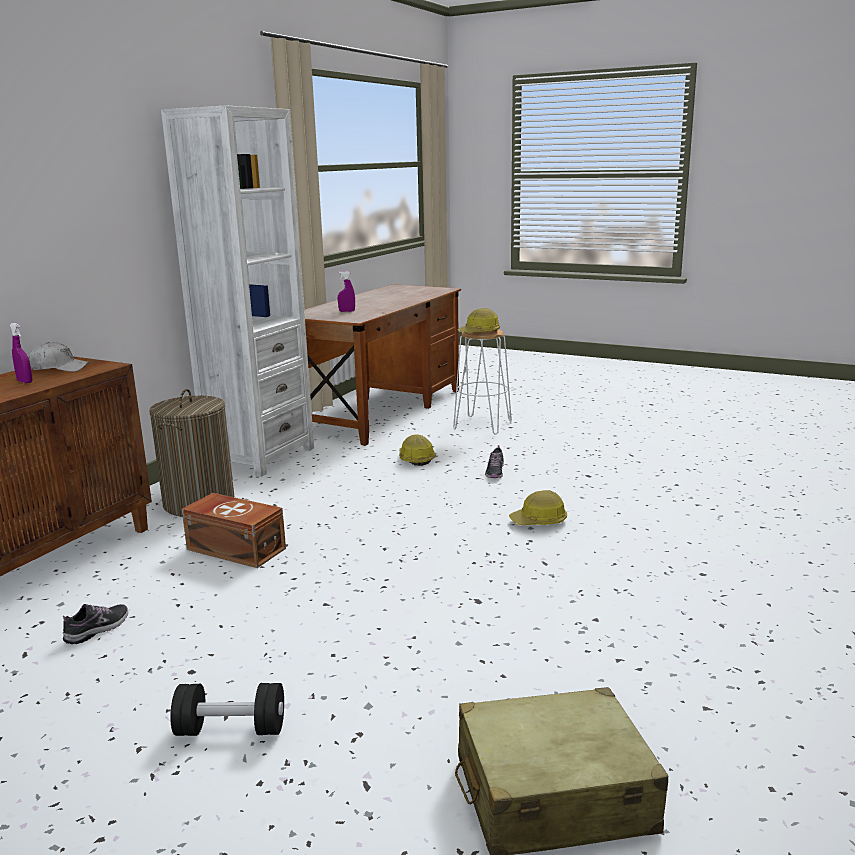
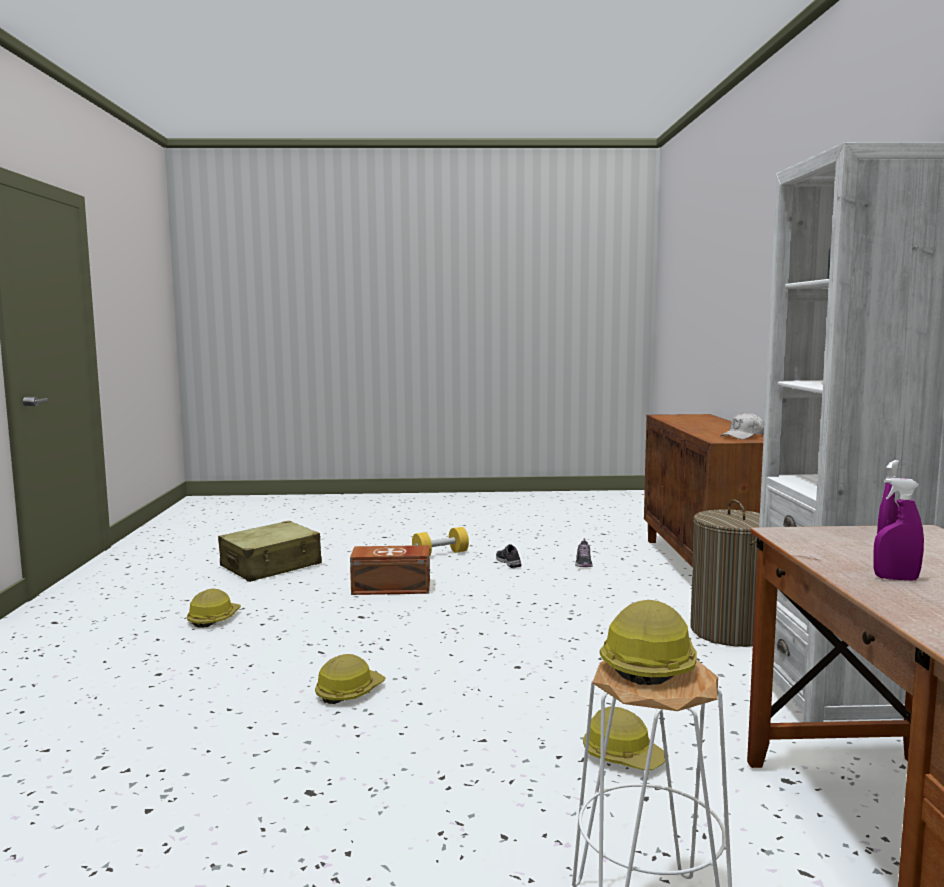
camera: 150 degrees right, 10 degrees down
purple spray bottle [10,323,33,383] -> purple spray bottle moved to [874,478,924,580]
black dumbbell [170,683,284,736] -> yellow dumbbell [412,527,469,555]
brown storage box [182,493,286,568] -> brown storage box moved to [350,545,430,595]
shoe [485,445,504,478] -> shoe moved to [496,544,522,568]
none -> hard hat [187,589,241,628]

